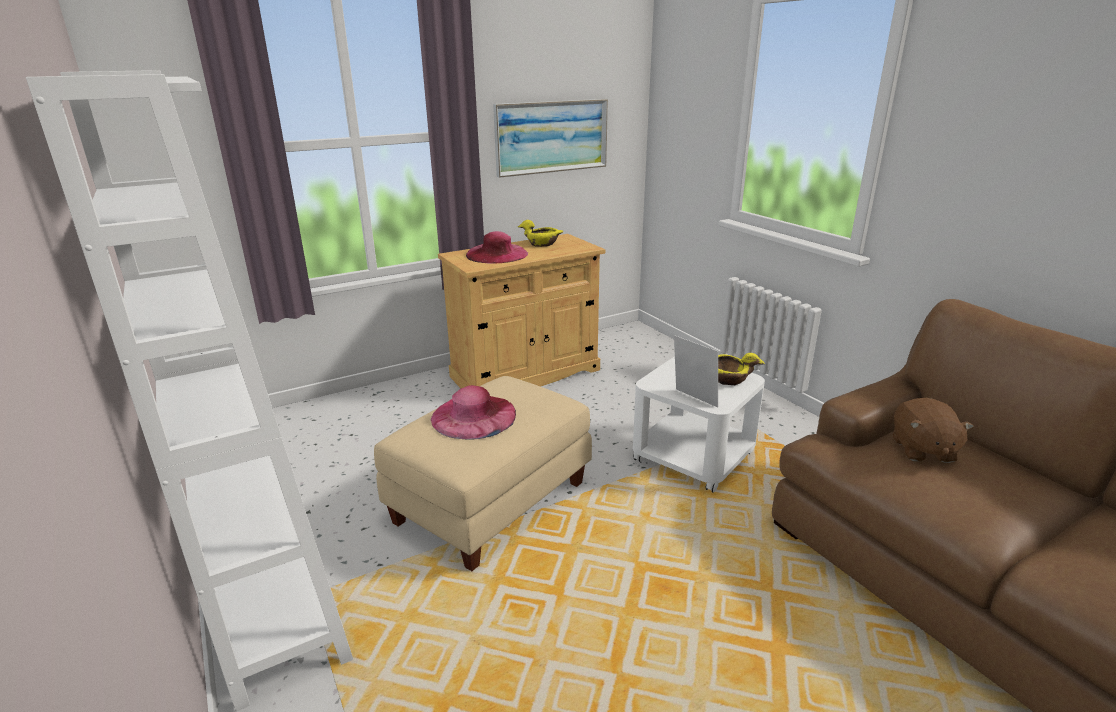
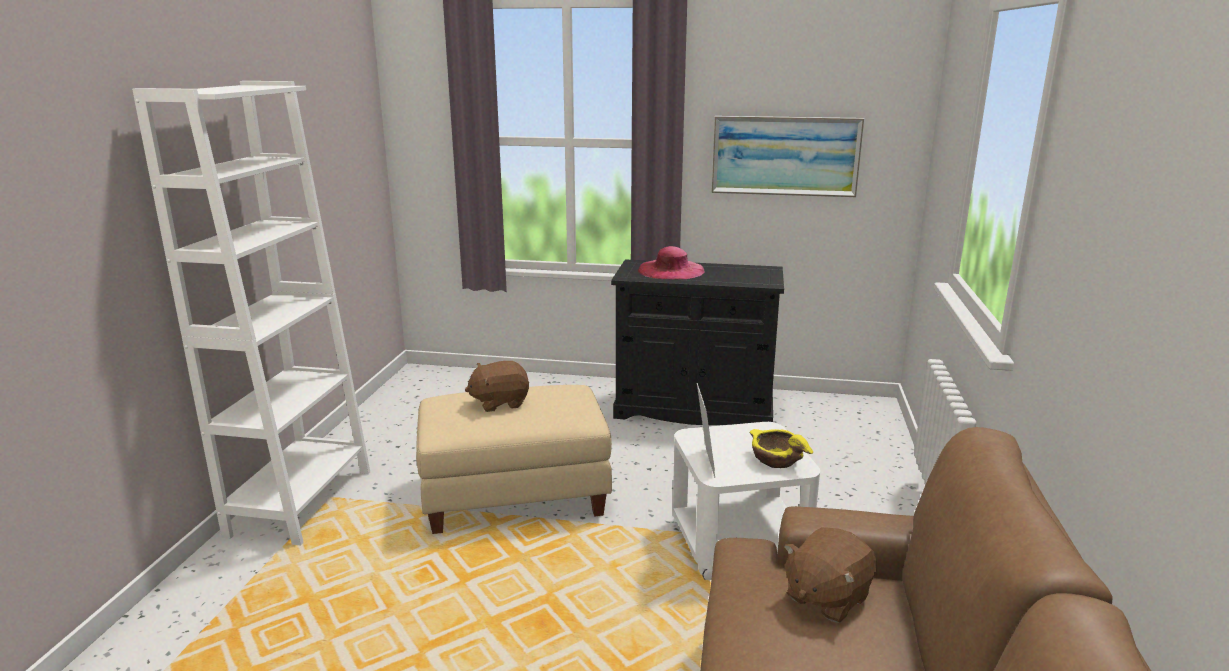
camera: 40 degrees right, 5 degrees down
pink hat [430,385,516,440] -> brown plush toy [465,361,529,412]
beige cabinet [438,234,605,388] -> black cabinet [611,259,784,425]
yellow bowl [518,220,563,247] -> none

